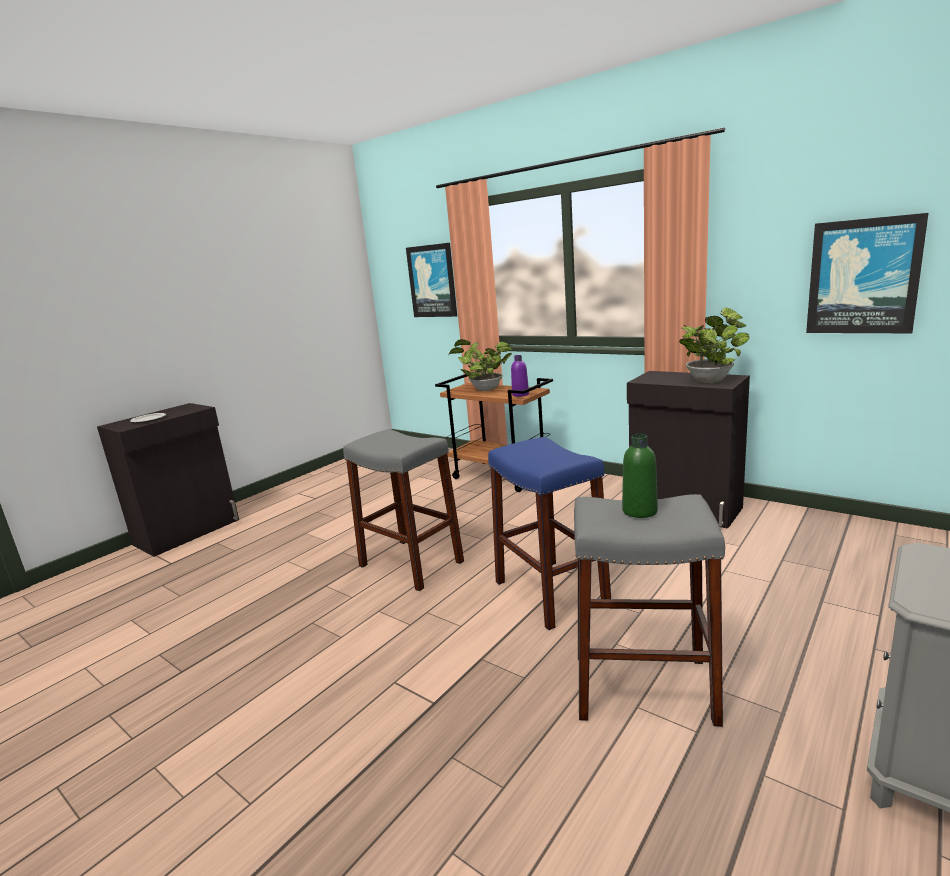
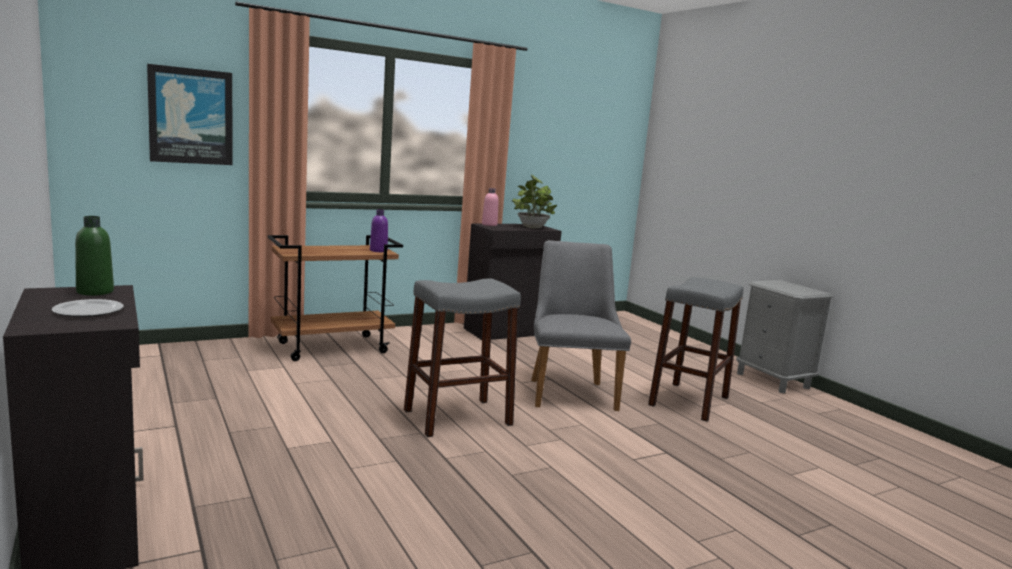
camera: 70 degrees left, 5 degrees down
potted plant [448,339,512,391] -> none
blue stool [488,437,611,630] -> grey chair [531,240,631,411]
green bottle [622,434,658,518] -> green bottle moved to [75,216,114,295]
picture [806,213,928,333] -> none
none -> pink bottle [482,188,499,226]

